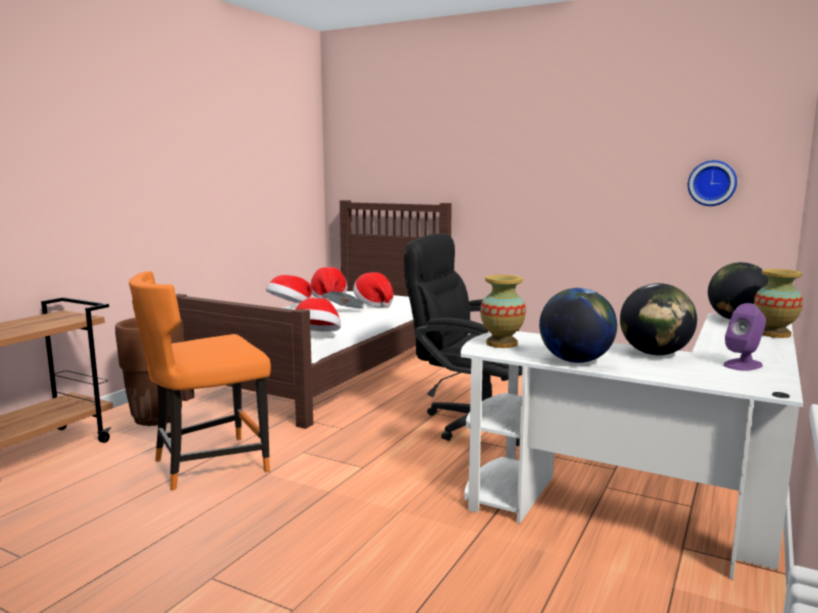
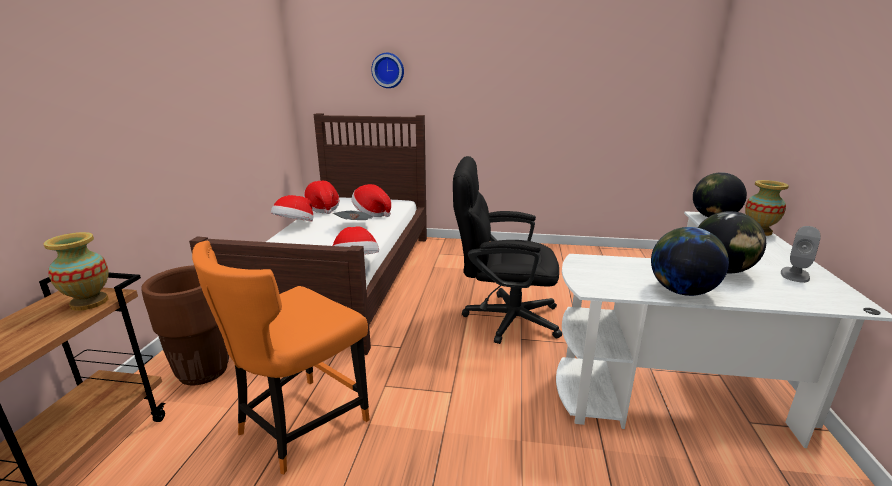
camera: 20 degrees left, 10 degrees up
vase [480,275,526,348] -> vase moved to [44,232,109,311]
wall clock [688,160,737,206] -> wall clock moved to [371,53,404,88]
purple speaker [723,303,766,371] -> grey speaker [781,226,821,283]

